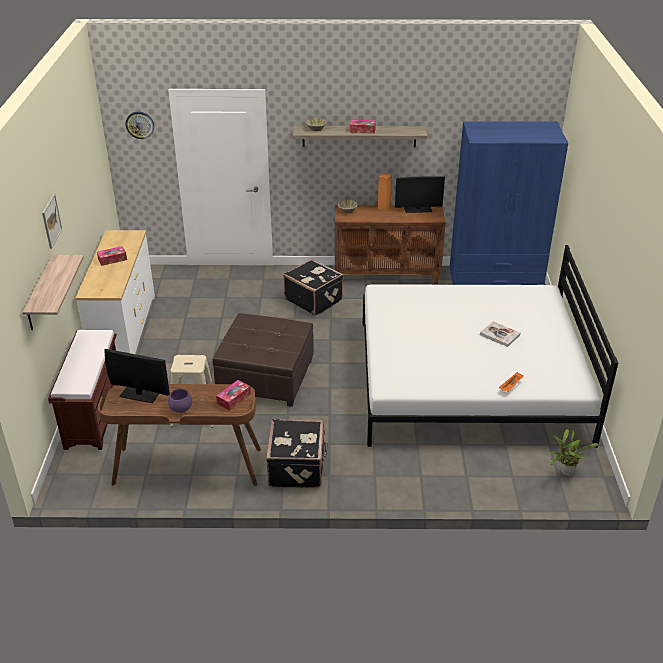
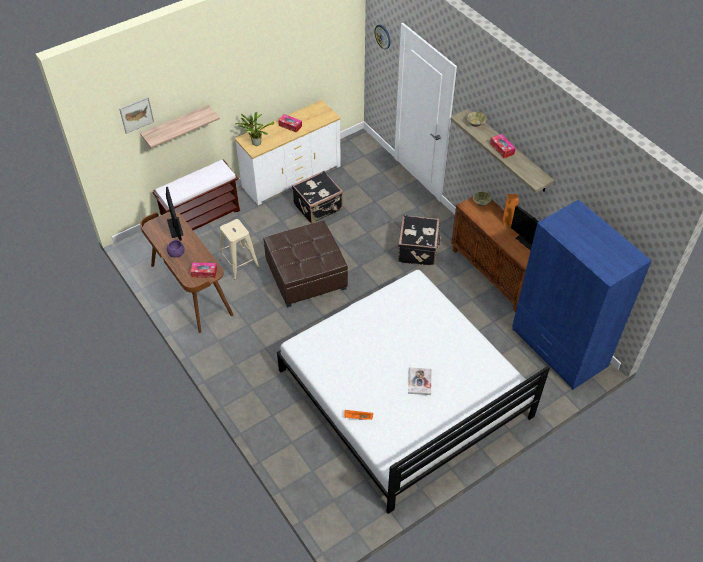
camera: 55 degrees right, 15 degrees up
picture [42,194,62,249] -> picture moved to [119,97,154,134]
black suitcase [266,419,328,488] -> black suitcase moved to [292,171,343,224]
potted plant [550,429,598,476] -> potted plant moved to [235,112,274,146]

